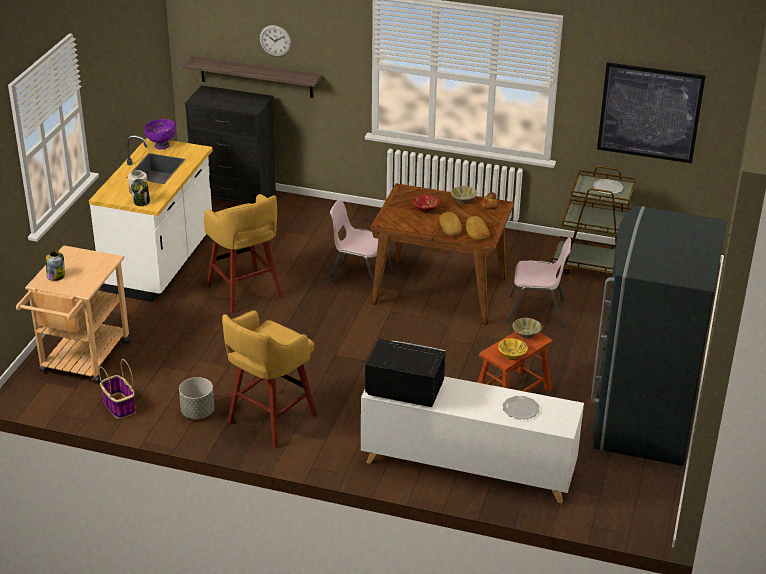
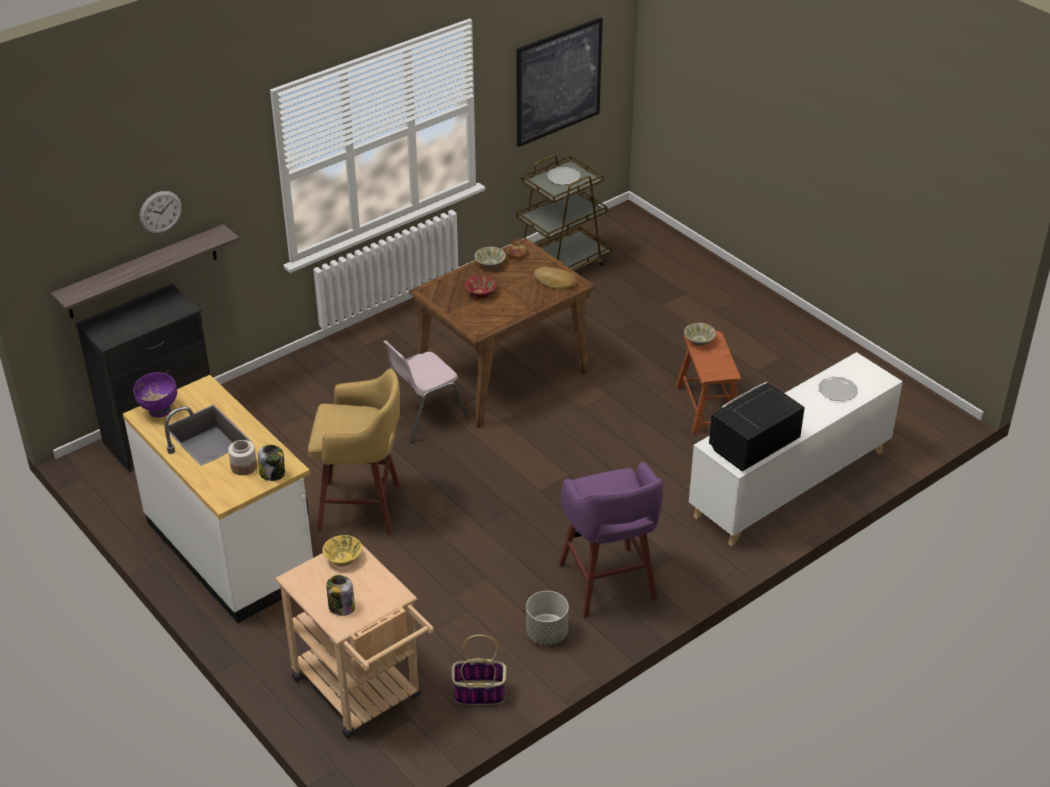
camera: 55 degrees left, 5 degrees up
yellow stool [222,310,317,448] -> purple stool [559,462,663,618]
bread [439,212,462,236] -> none
yellow bowl [498,338,528,360] -> yellow bowl moved to [322,535,362,566]
pink chair [507,238,571,327] -> none
grey fridge [591,206,727,466] -> none

